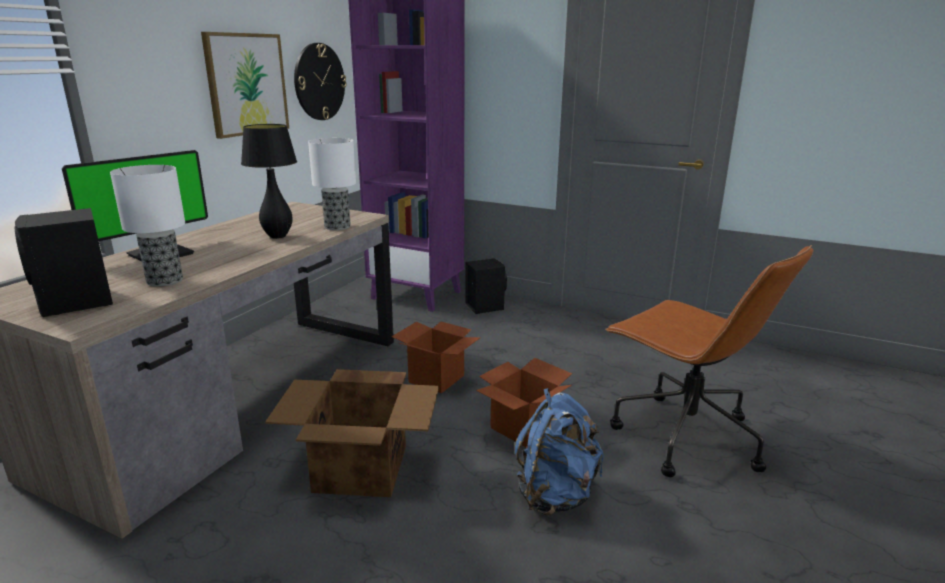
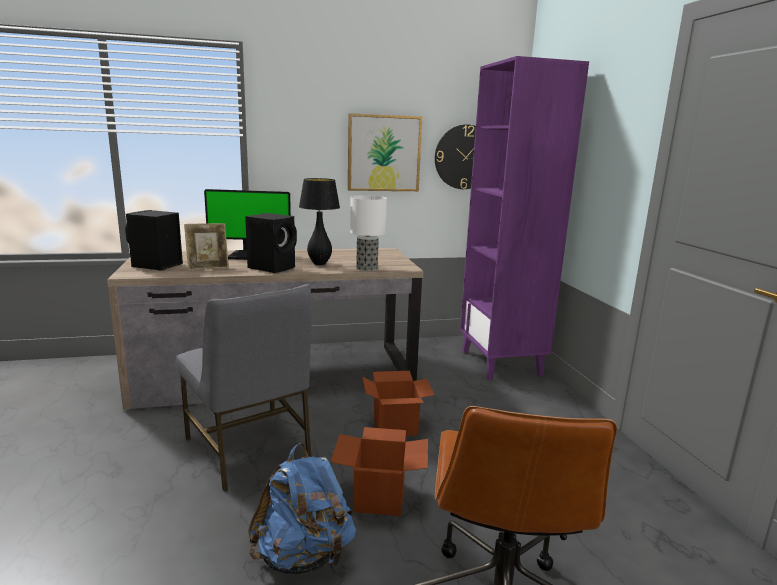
camera: 50 degrees right, 5 degrees down
table lamp [110,165,185,287] -> picture frame [184,223,229,271]
cardboard box [265,369,439,497] -> grey chair [176,284,312,491]
black speaker [466,258,507,314] -> black speaker moved to [245,213,297,273]

